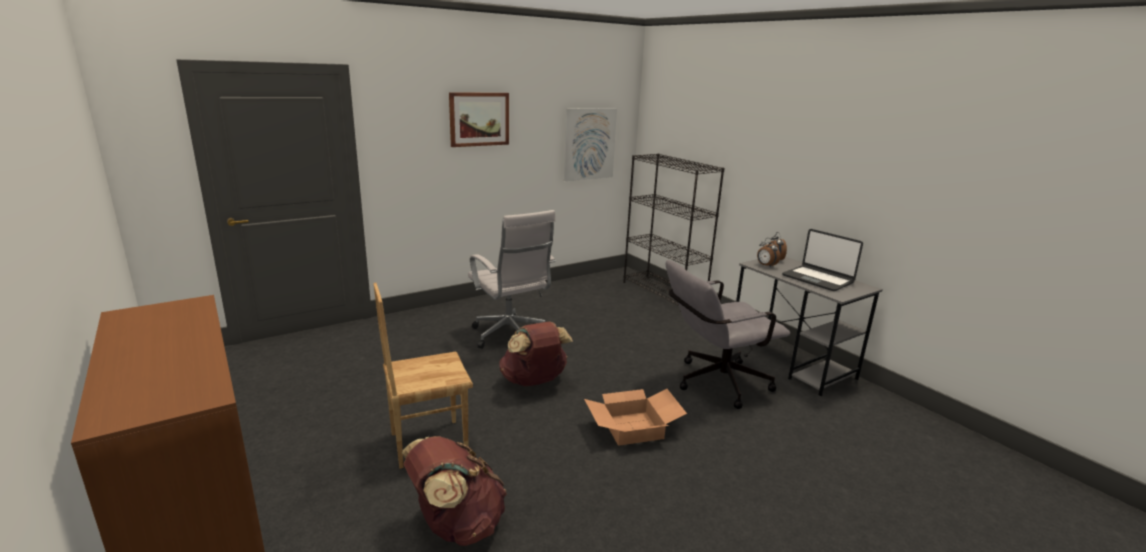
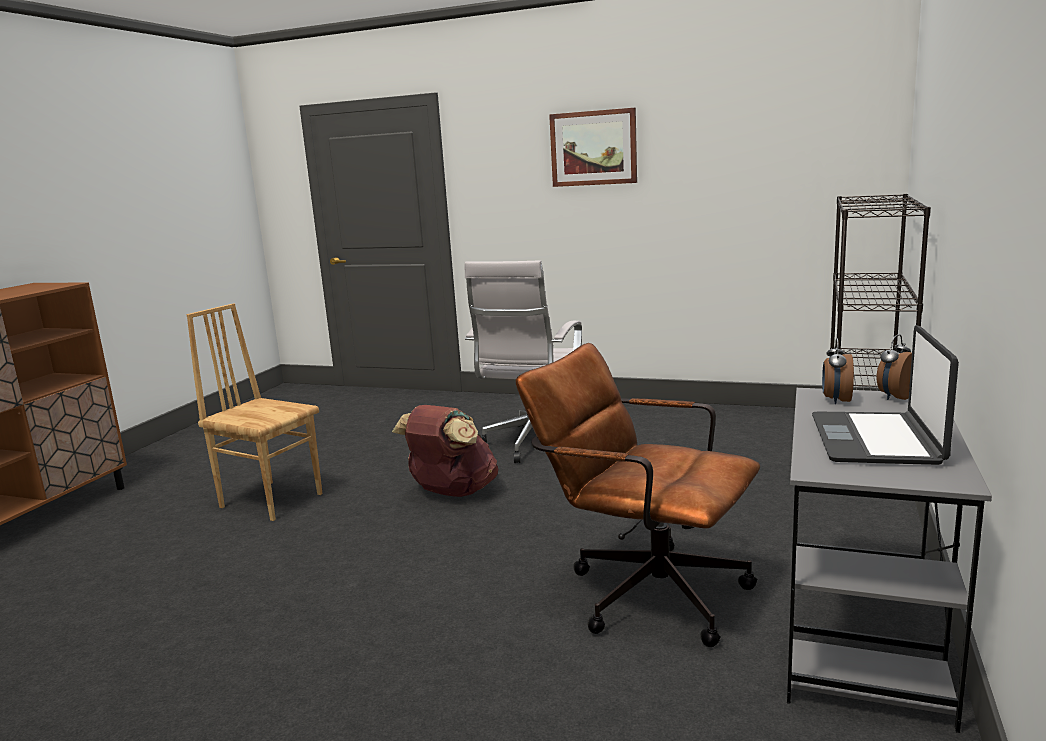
camera: 55 degrees right, 5 degrees down
brown backpack [402,436,507,546] -> none
picture [564,108,617,181] -> none
cardboard box [584,389,687,446] -> none
grey office chair [666,260,790,409] -> brown office chair [516,343,760,647]

